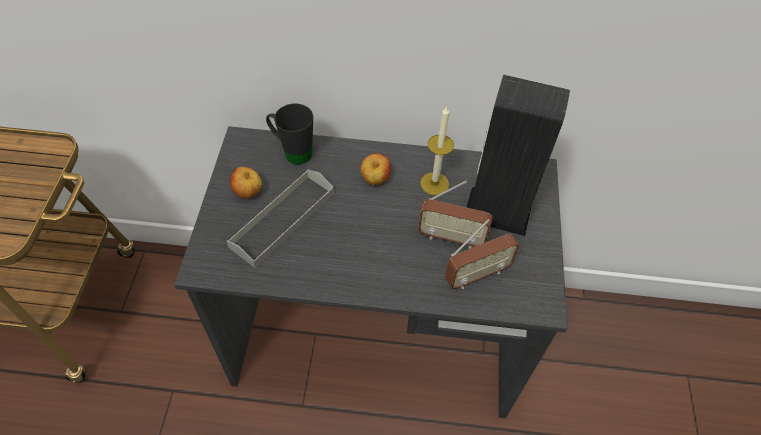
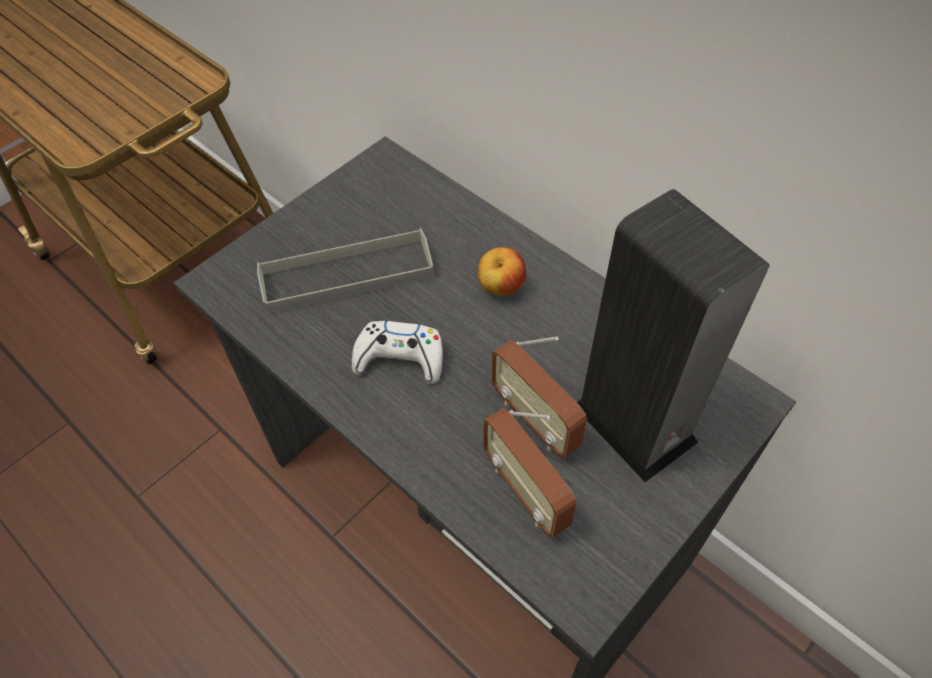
camera: 40 degrees right, 0 degrees up
apple [230,167,262,199] -> none
black mug [266,104,313,165] -> none
candle [420,107,454,195] -> none
radio [445,219,520,289] -> radio turned 45 degrees clockwise [483,408,577,538]
none -> white game controller [352,320,443,384]

